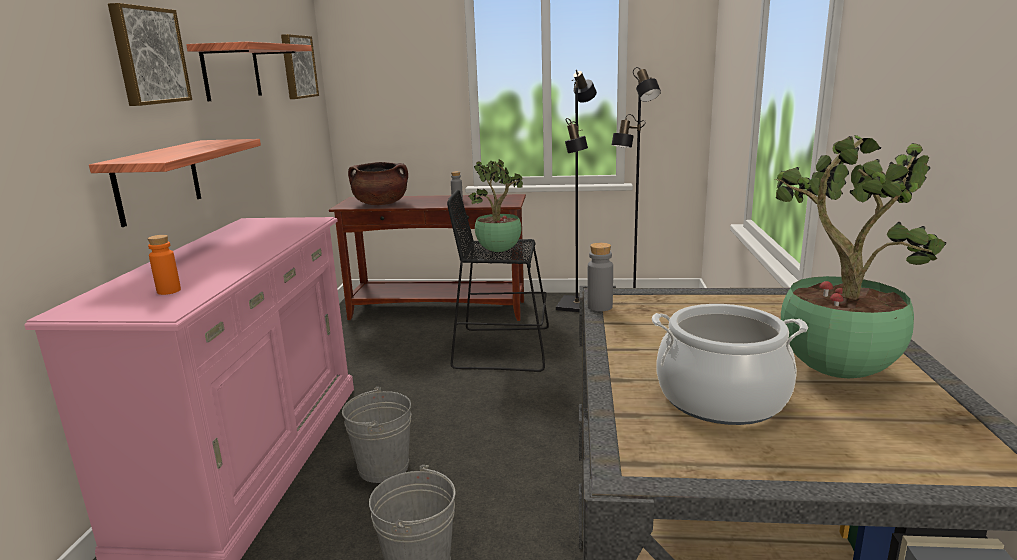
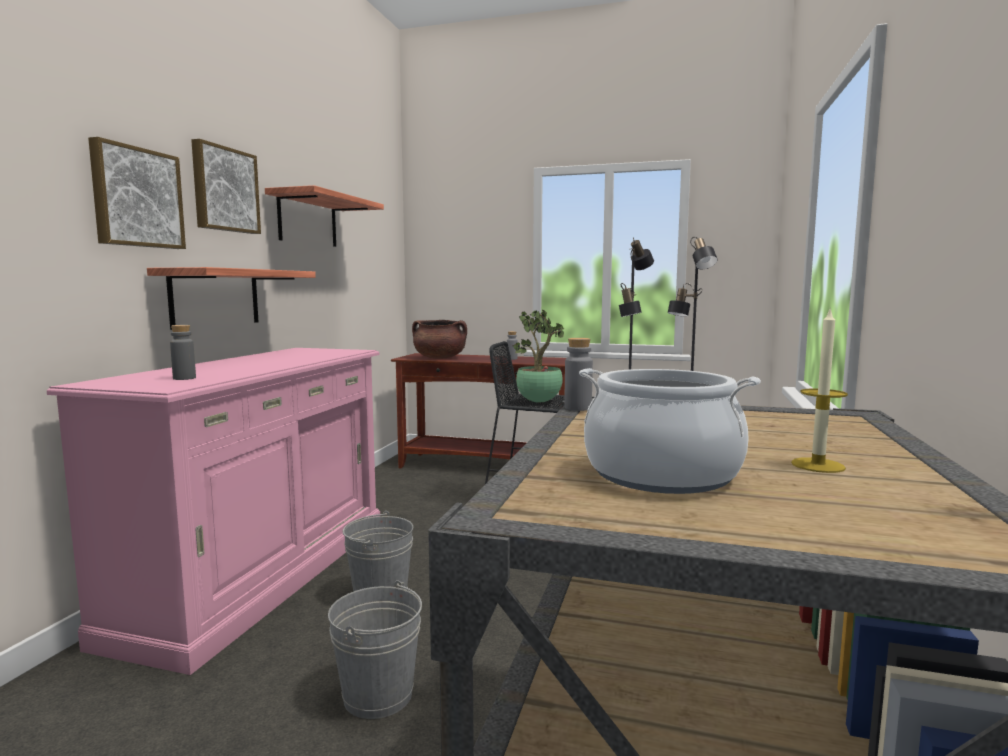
camera: 10 degrees right, 10 degrees down
orange bottle [148,235,181,295] -> grey bottle [170,325,196,380]
picture [281,34,319,99] -> picture moved to [88,137,186,249]
potted plant [775,135,946,378] -> candle [791,307,848,473]

